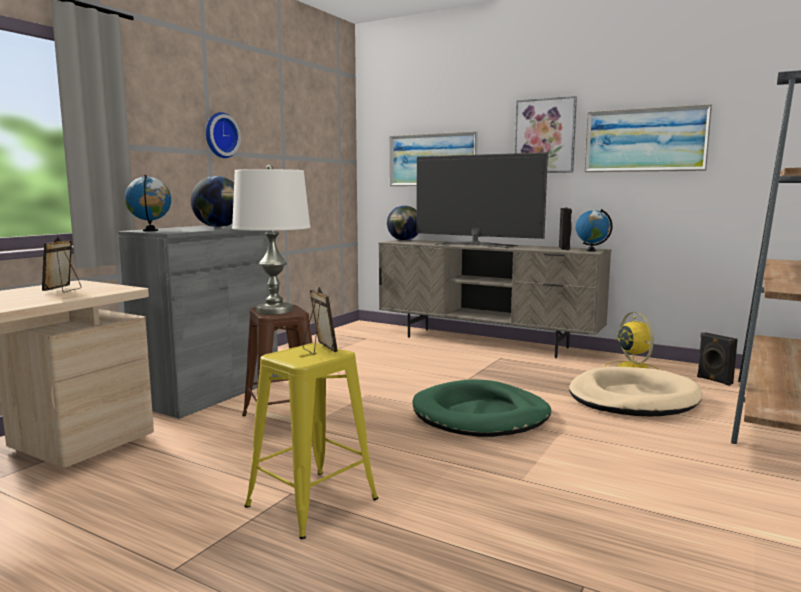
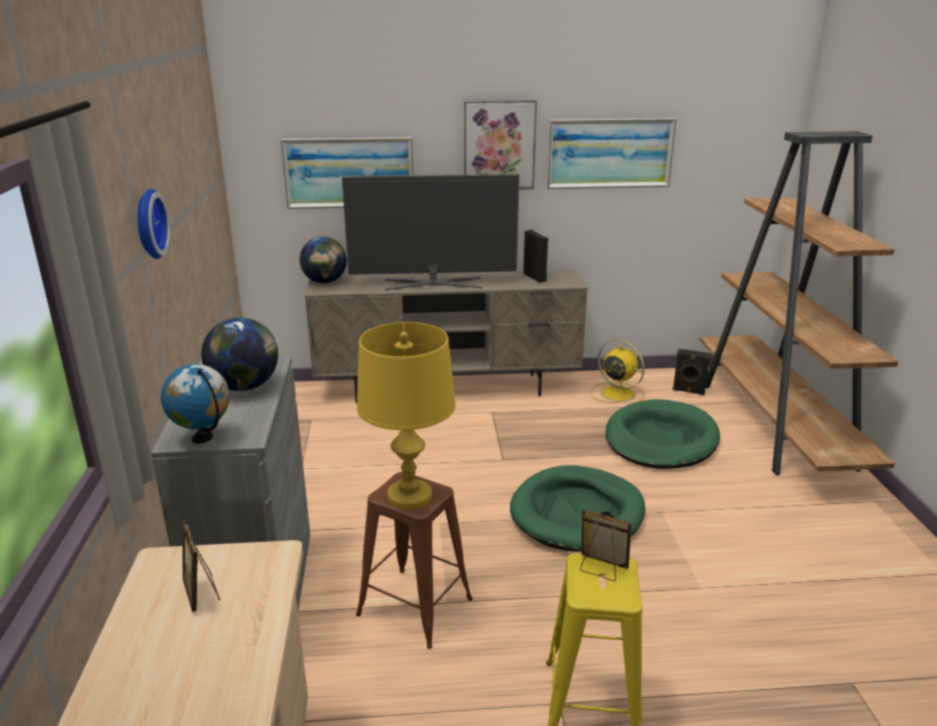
camera: 35 degrees left, 15 degrees up
white table lamp [232,165,310,314] -> yellow table lamp [357,322,456,510]
beige dog bed [569,367,702,416] -> green dog bed [605,399,720,469]
globe [576,209,613,252] -> none

